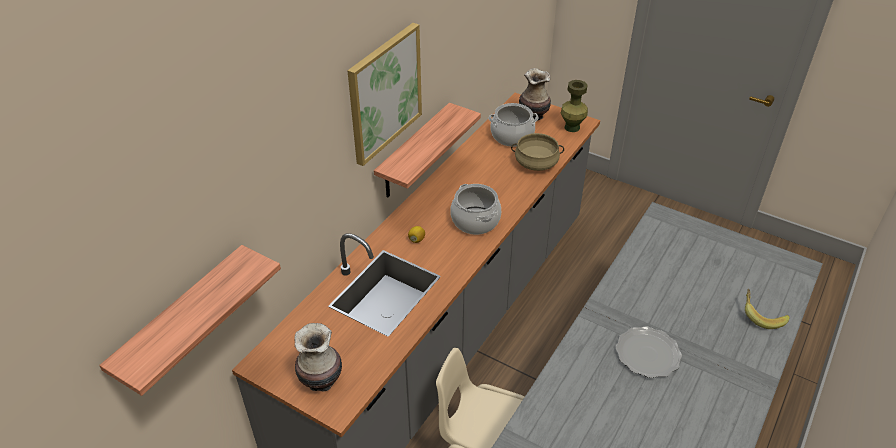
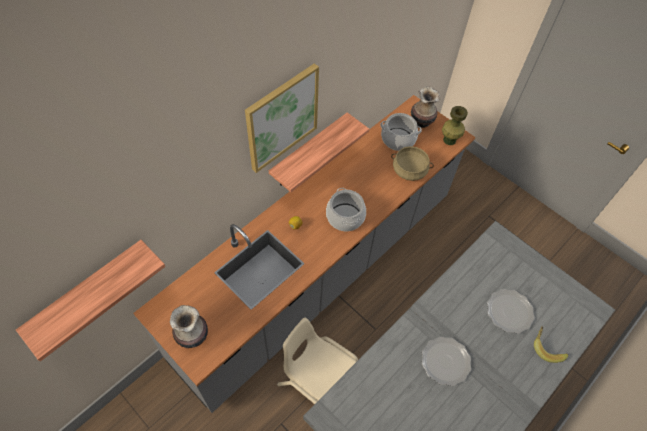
camera: 10 degrees right, 15 degrees up
none -> plate [487,289,535,333]

